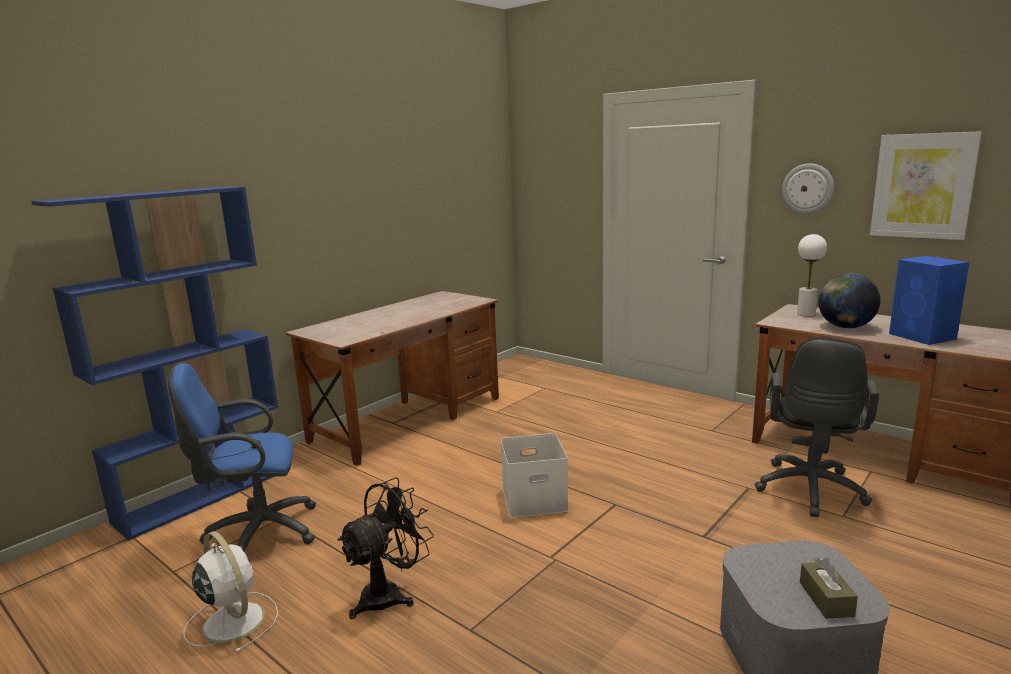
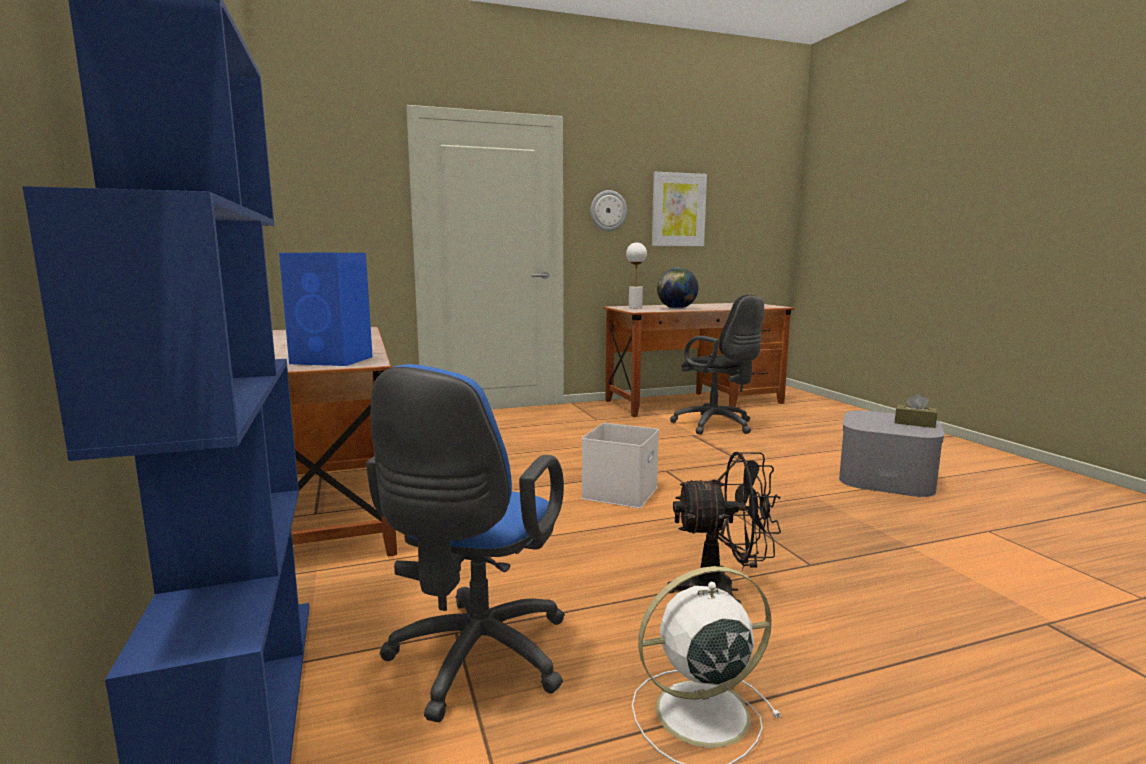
camera: 60 degrees left, 5 degrees down
black fan [337,477,434,619] -> black fan turned 105 degrees clockwise [667,452,781,604]
blue speaker [889,256,969,345] -> blue speaker moved to [279,253,373,366]

